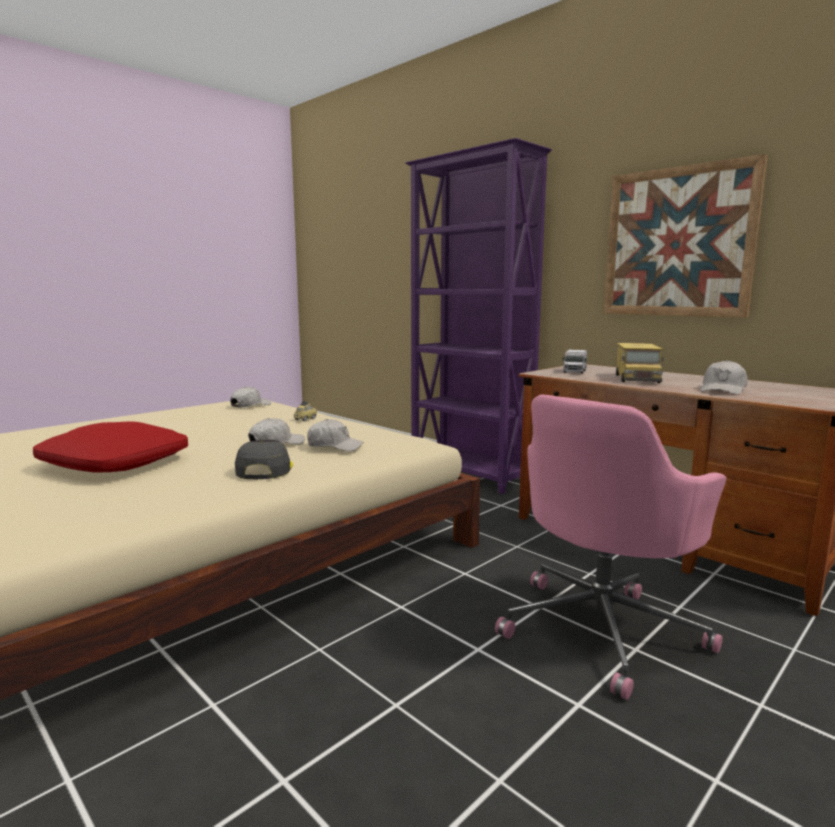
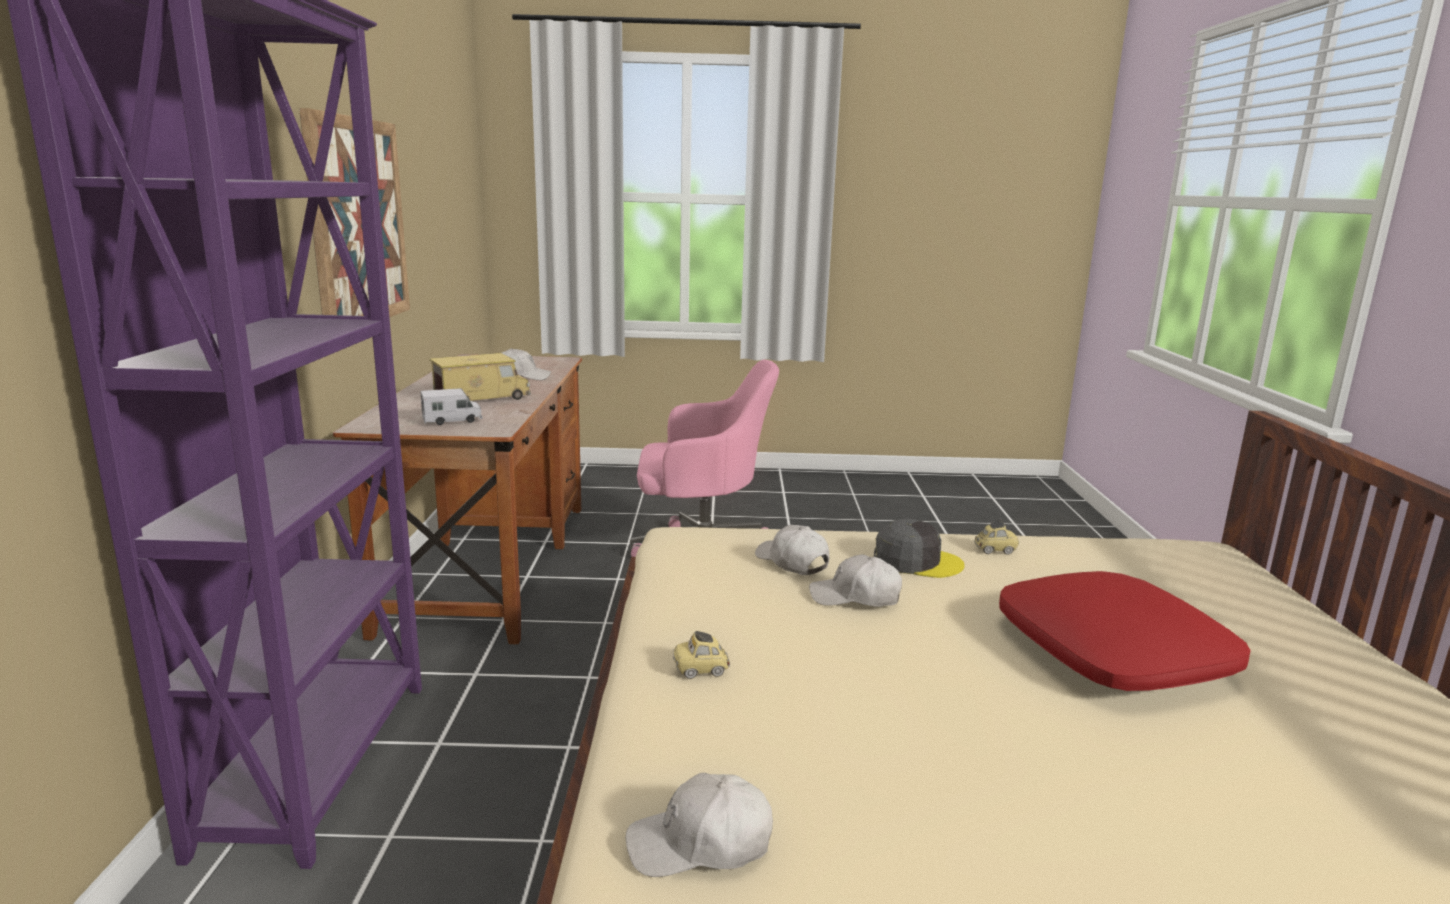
camera: 135 degrees left, 5 degrees up
grey cap [235,440,293,479] -> grey cap turned 120 degrees counterclockwise [874,519,965,578]
none -> toy car [974,519,1019,555]

